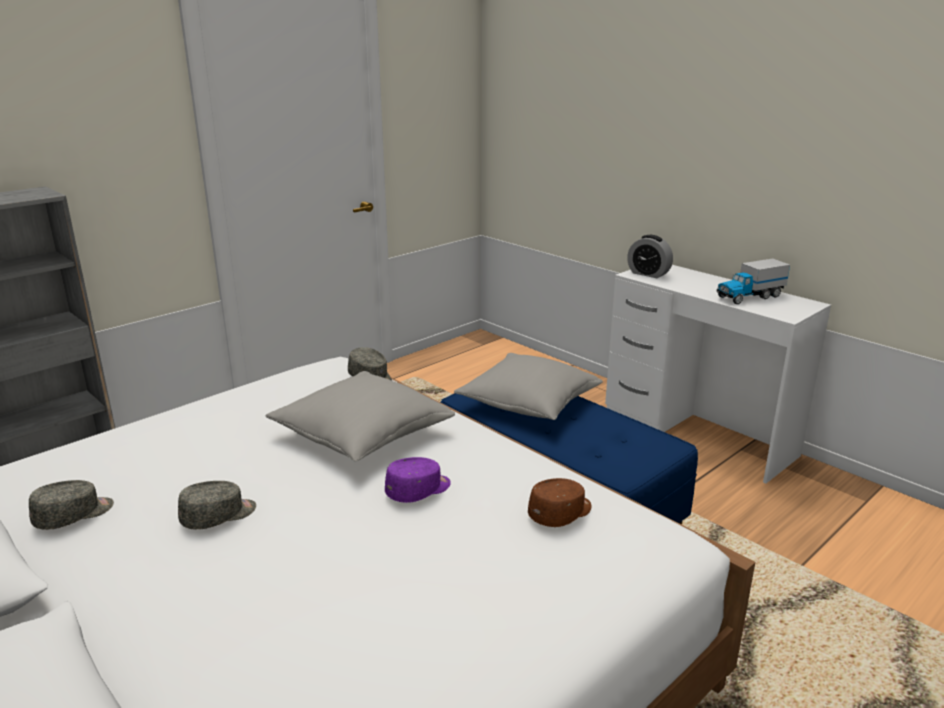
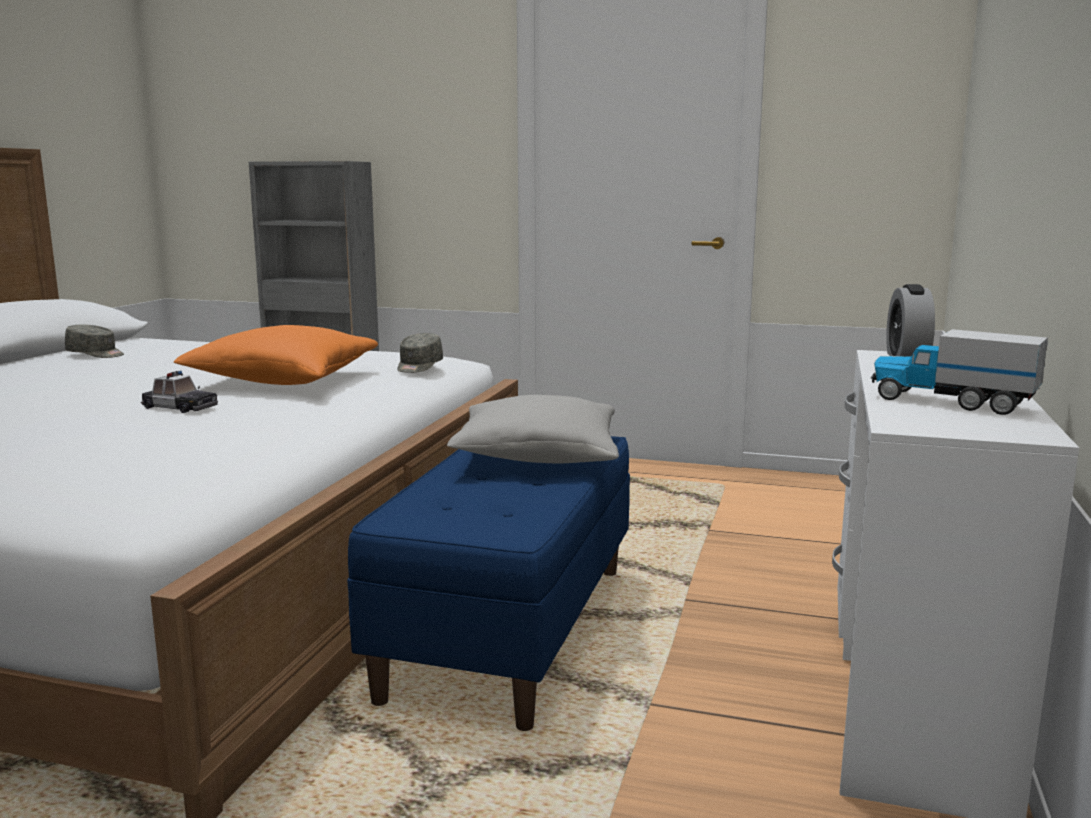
camera: 60 degrees right, 10 degrees down
grey cap [178,481,256,530] -> none
grey pillow [266,371,455,461] -> orange pillow [174,325,378,385]
purple cap [385,457,451,503] -> toy car [141,370,218,413]
brown cap [528,478,592,527] -> none

